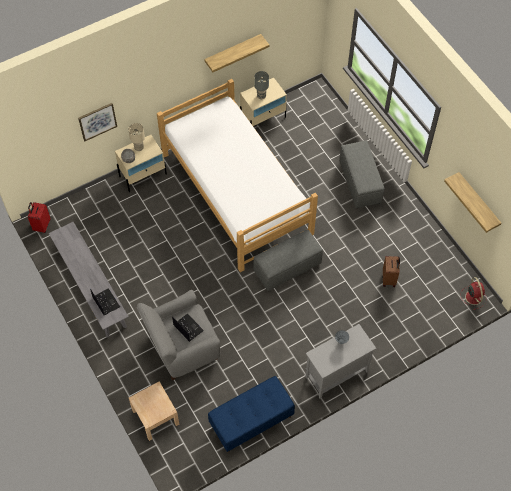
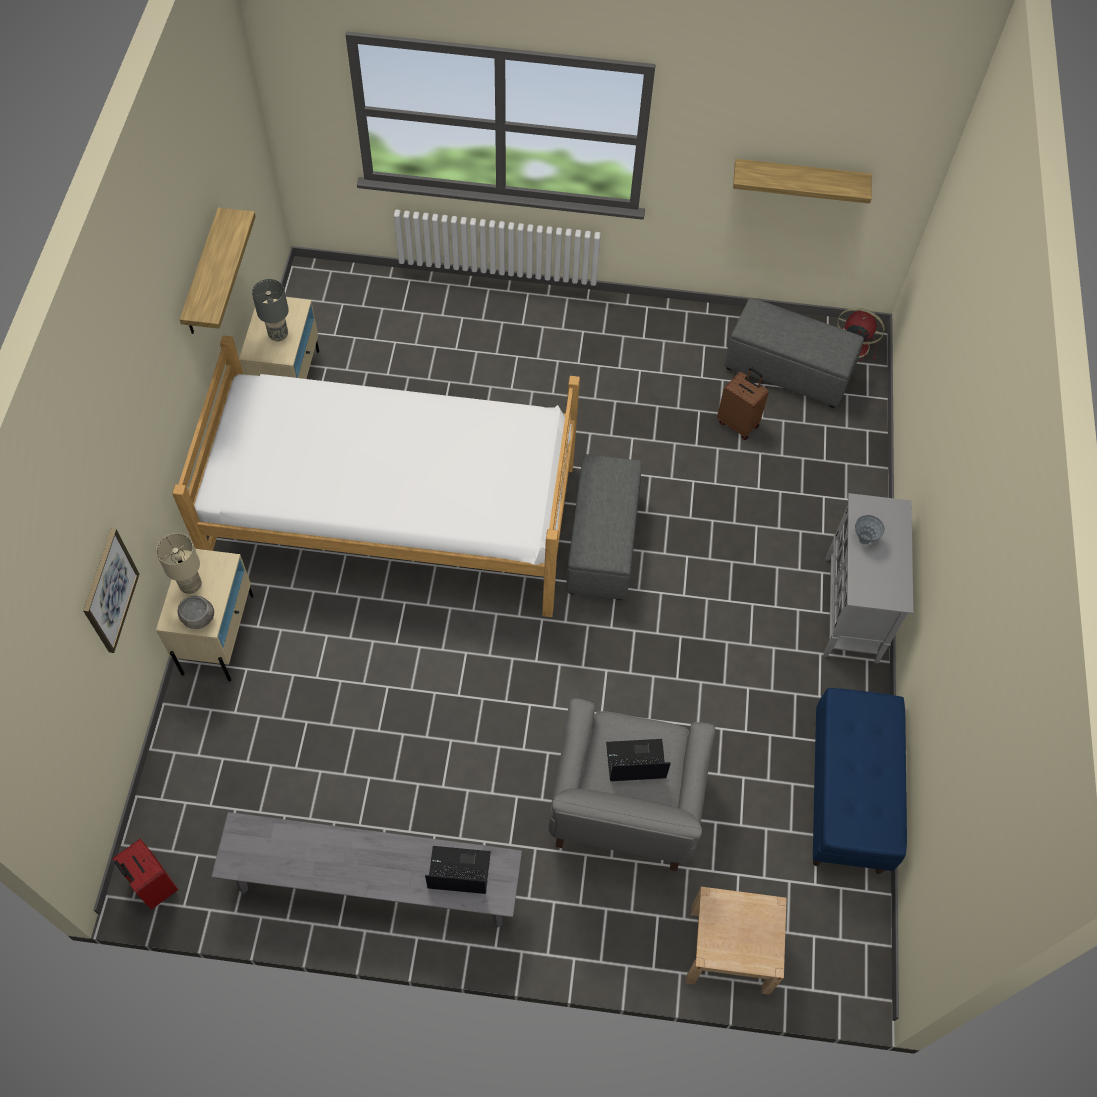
camera: 55 degrees left, 0 degrees up
grey ottoman [339,141,384,208] -> grey ottoman moved to [724,298,864,408]

